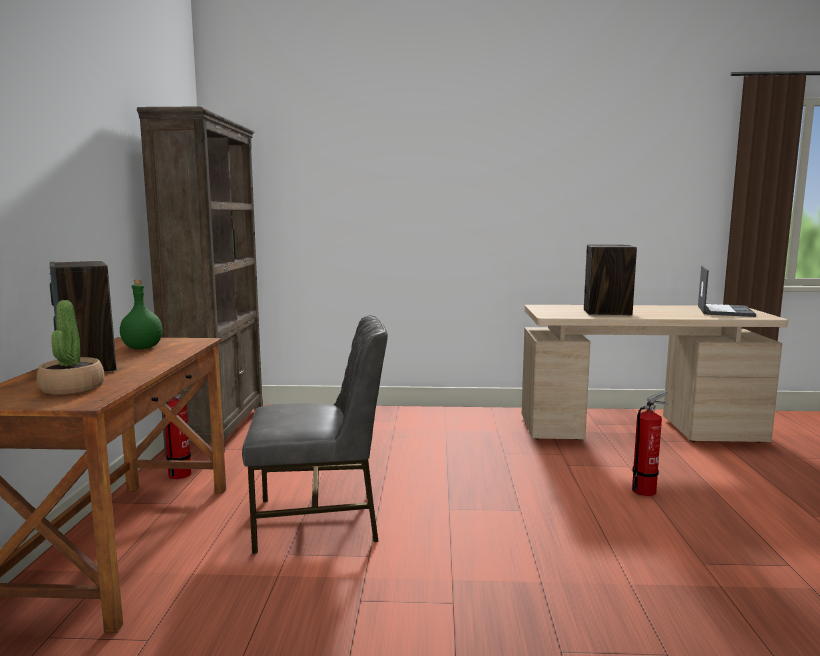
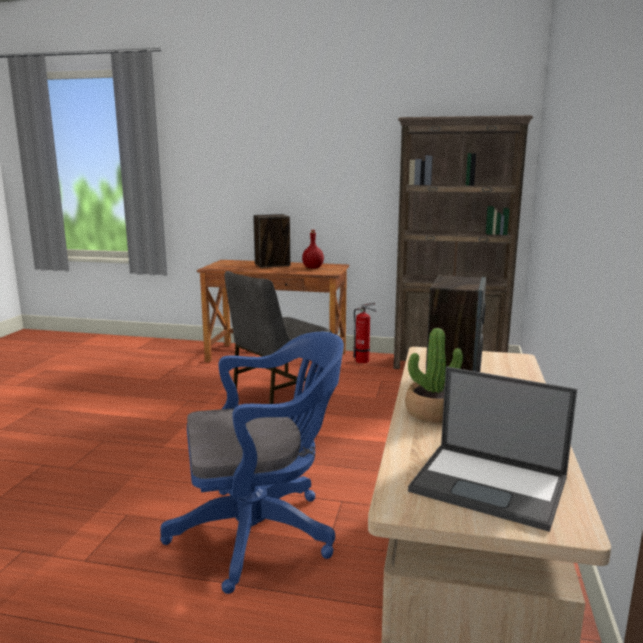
camera: 100 degrees right, 5 degrees up
potted plant [36,300,104,395] -> potted plant moved to [405,328,463,423]
green bottle [120,280,163,349] -> red bottle [302,230,324,268]
grey chair [242,316,388,554] -> grey chair turned 45 degrees clockwise [225,271,332,404]
fire extinguisher [632,390,668,496] -> blue office chair [160,332,344,594]

